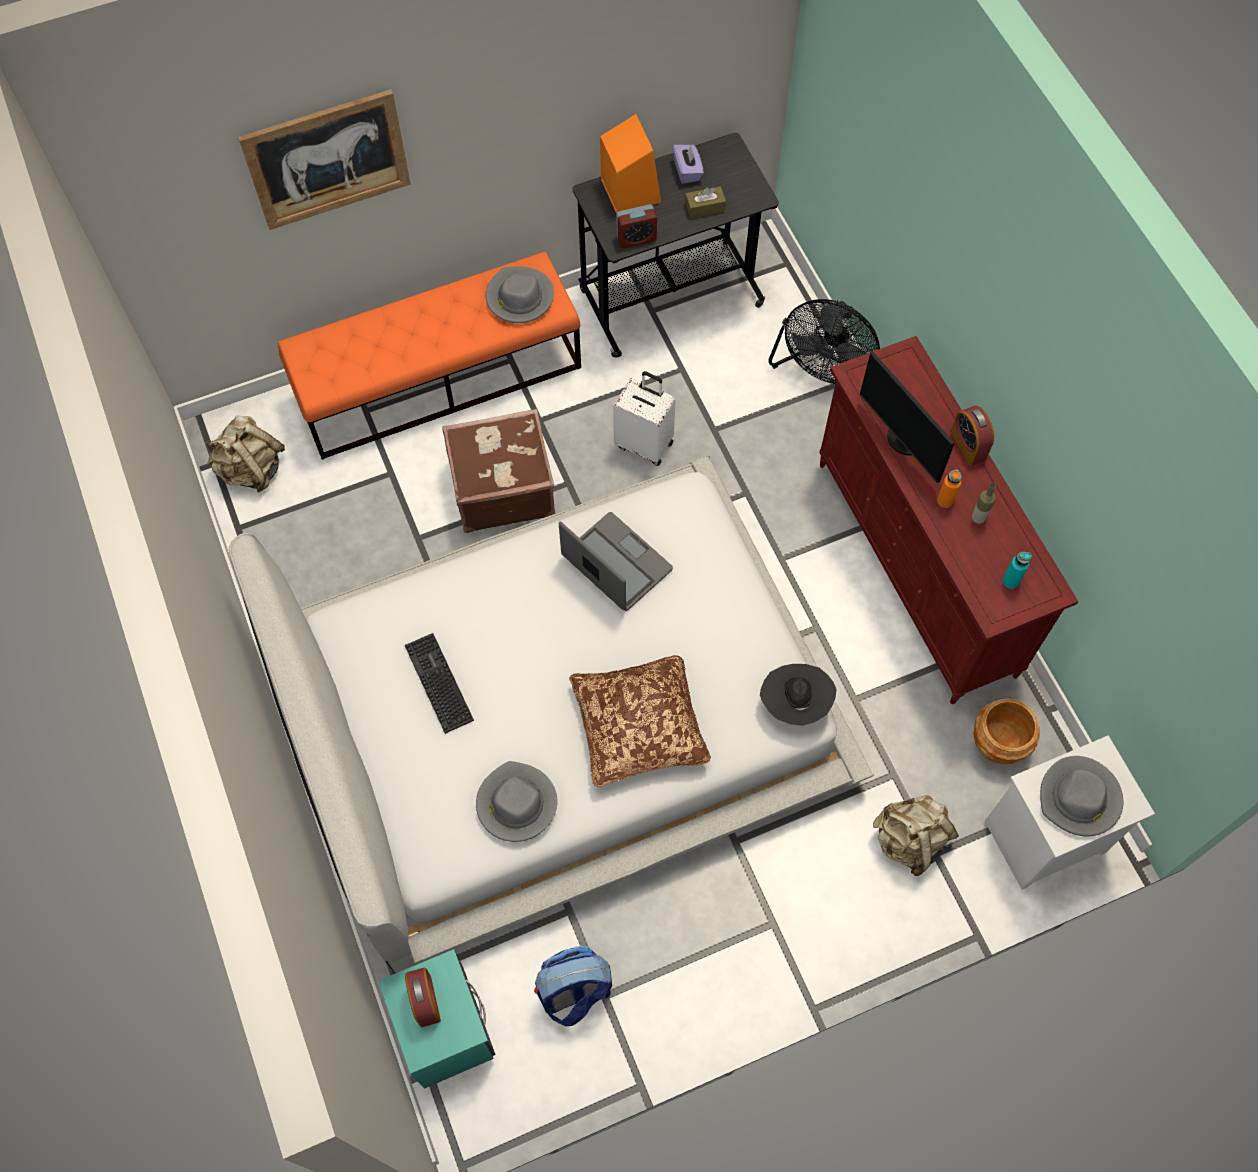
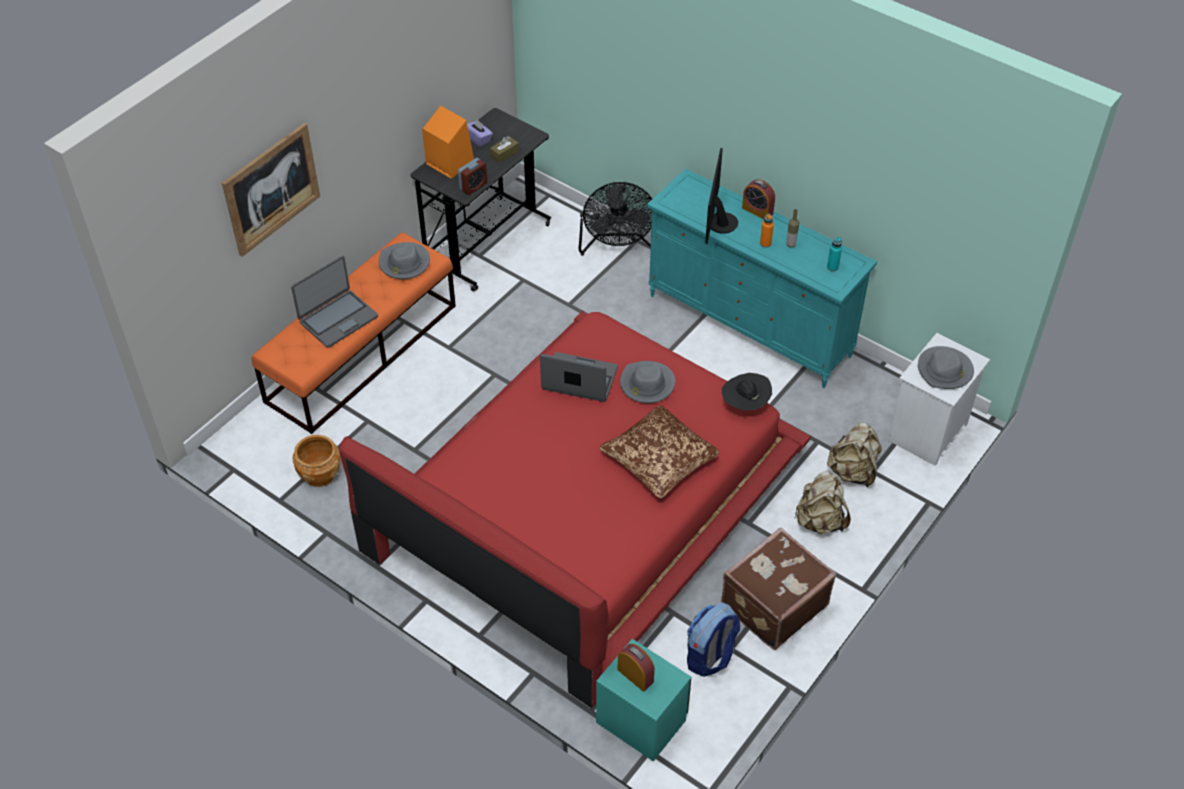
camera: 30 degrees left, 15 degrees down
beige backpack [206,416,285,492] -> beige backpack moved to [795,471,851,534]
white bed [229,455,874,974] -> red bed [339,311,811,708]
keyboard [405,633,474,734] -> none
brown suitcase [442,409,555,533] -> brown suitcase moved to [721,528,836,650]
grey hat [476,761,558,842] -> grey hat moved to [620,361,675,403]
white suitcase [613,371,676,466] -> none
red dresser [819,336,1079,704] -> turquoise dresser [647,169,877,388]
monitor [860,350,955,483] -> monitor turned 75 degrees clockwise [705,147,738,244]
brown planter [973,699,1040,764] -> brown planter moved to [292,435,341,487]
none -> laptop [291,256,378,348]

